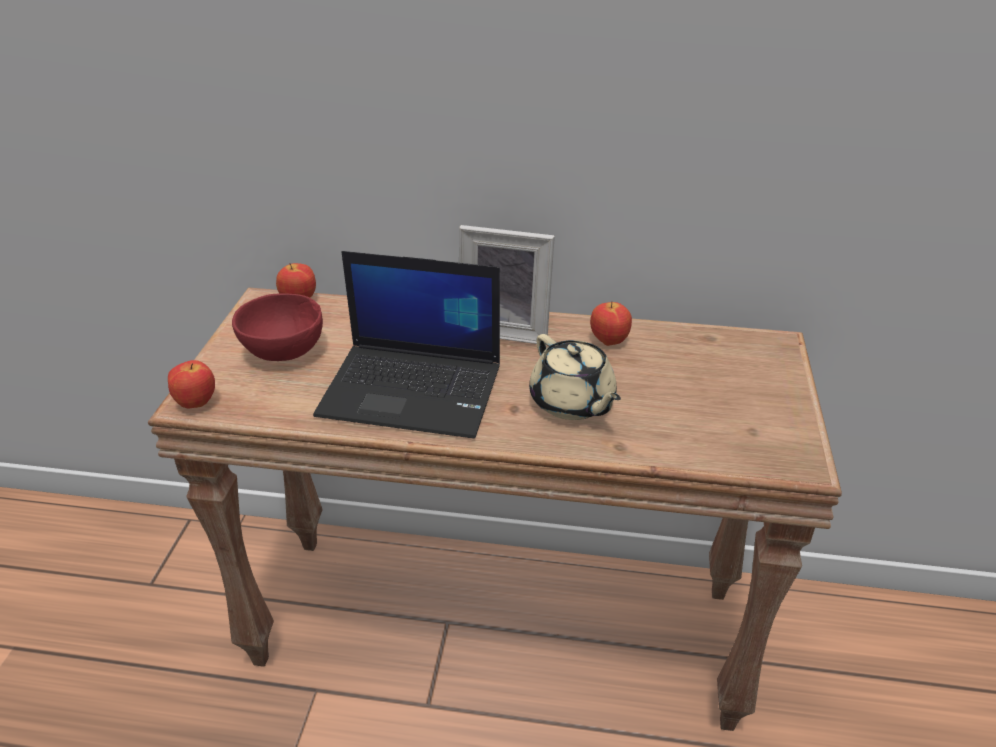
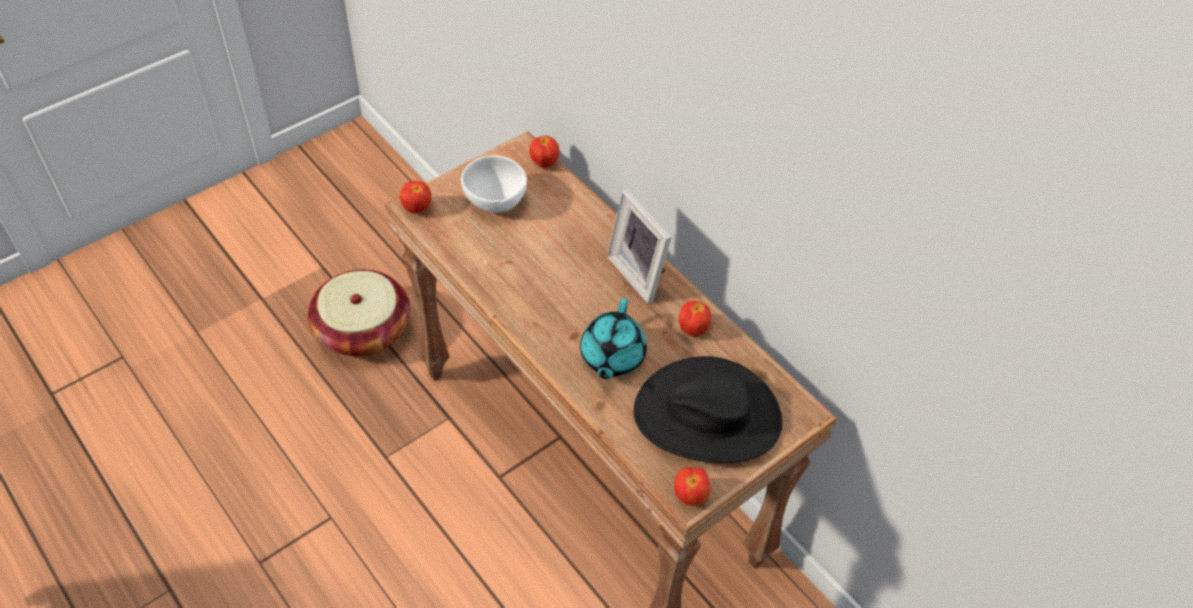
camera: 40 degrees right, 15 degrees up
red bowl [232,293,323,361] -> white bowl [461,156,527,213]
laptop [313,251,500,439] -> none
beige teapot [529,334,621,420] -> turquoise teapot [580,298,647,379]
none -> basket [308,270,410,357]
none -> black hat [634,356,783,463]
none -> apple [674,467,710,506]

